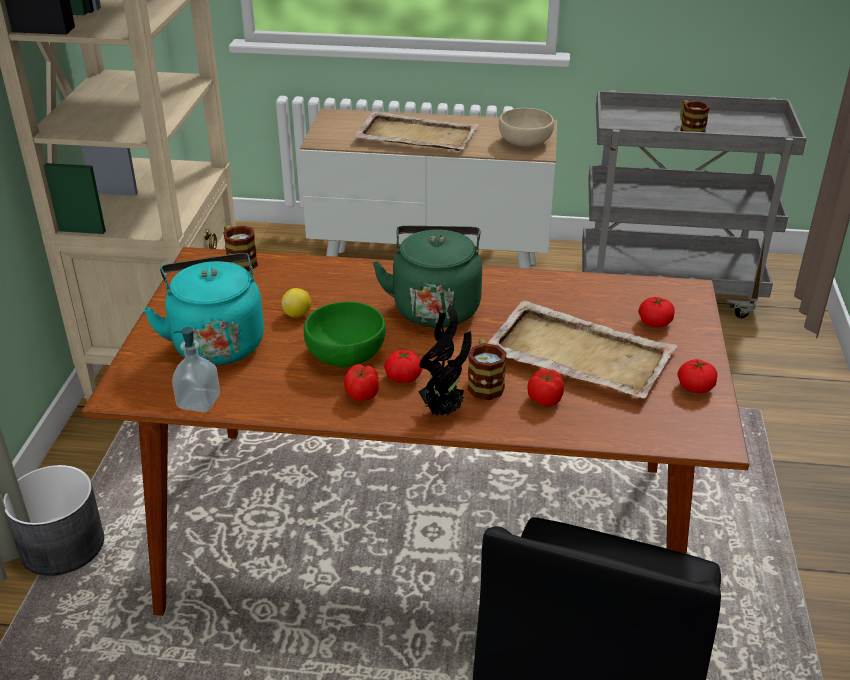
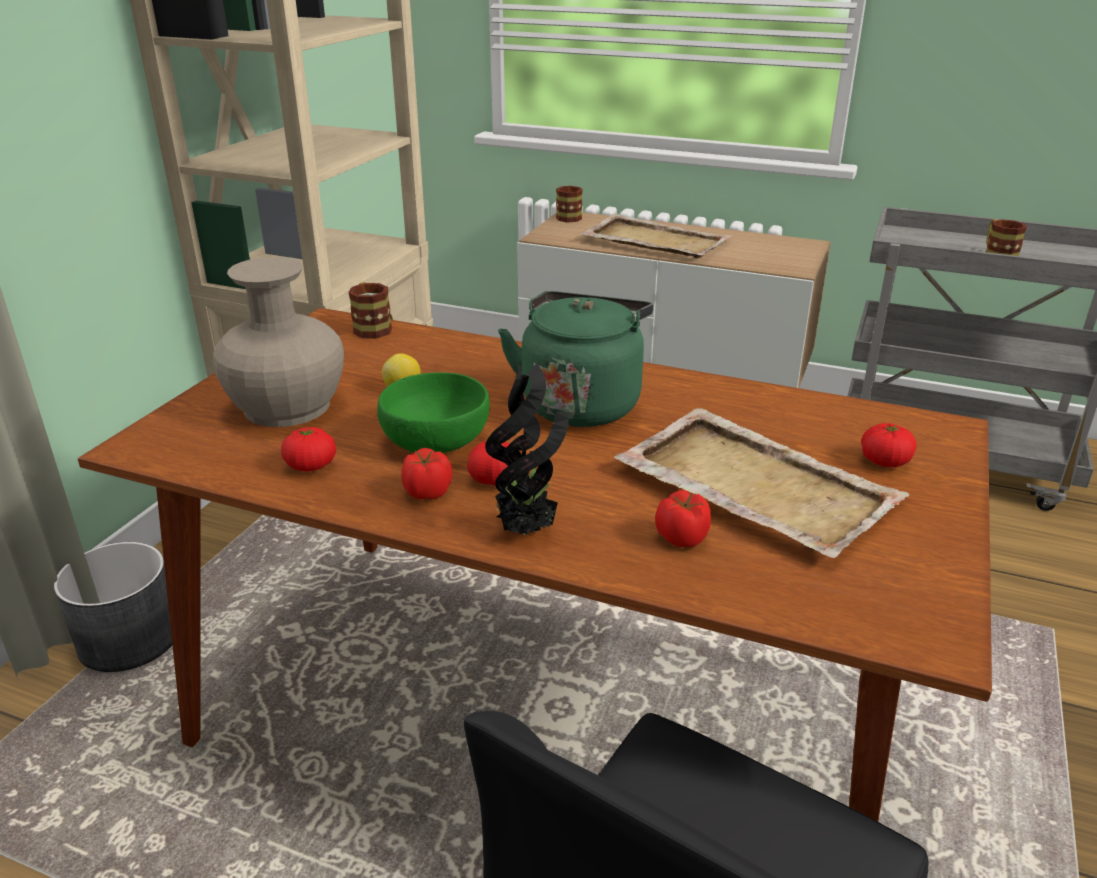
camera: 15 degrees right, 5 degrees down
turquoise kettle [143,253,264,365] -> beige vase [213,257,344,427]
soap dispenser [172,327,220,413] -> none
mug [467,338,507,400] -> mug moved to [556,186,583,223]
beige bowl [499,108,554,147] -> none
tomato [677,359,717,394] -> tomato moved to [281,427,336,471]

